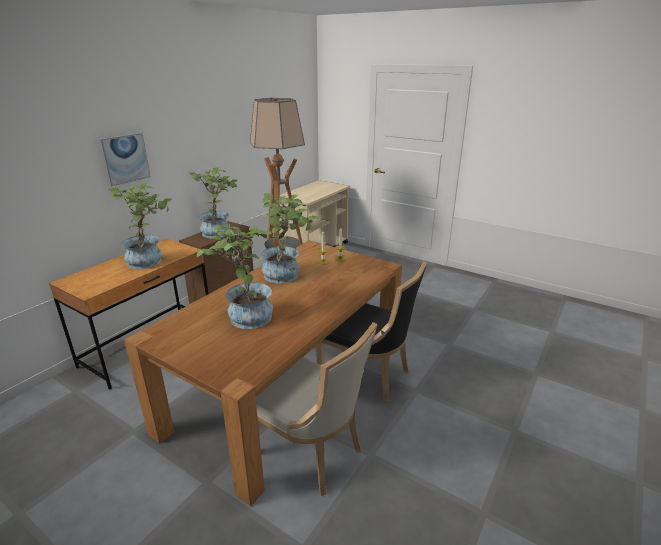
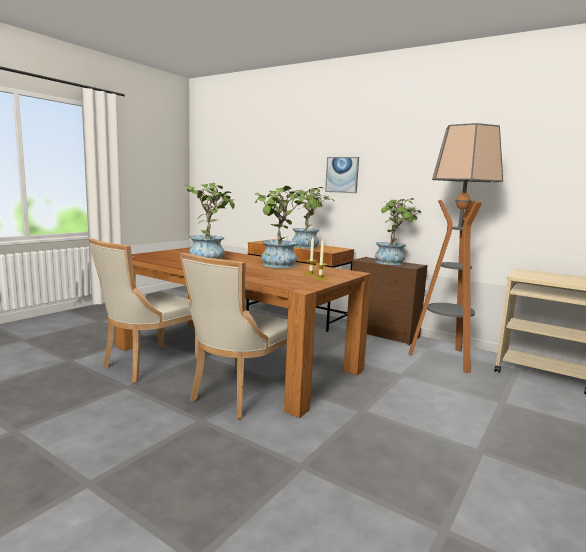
camera: 90 degrees right, 15 degrees down
black chair [316,261,427,402] -> beige chair [180,253,288,419]

